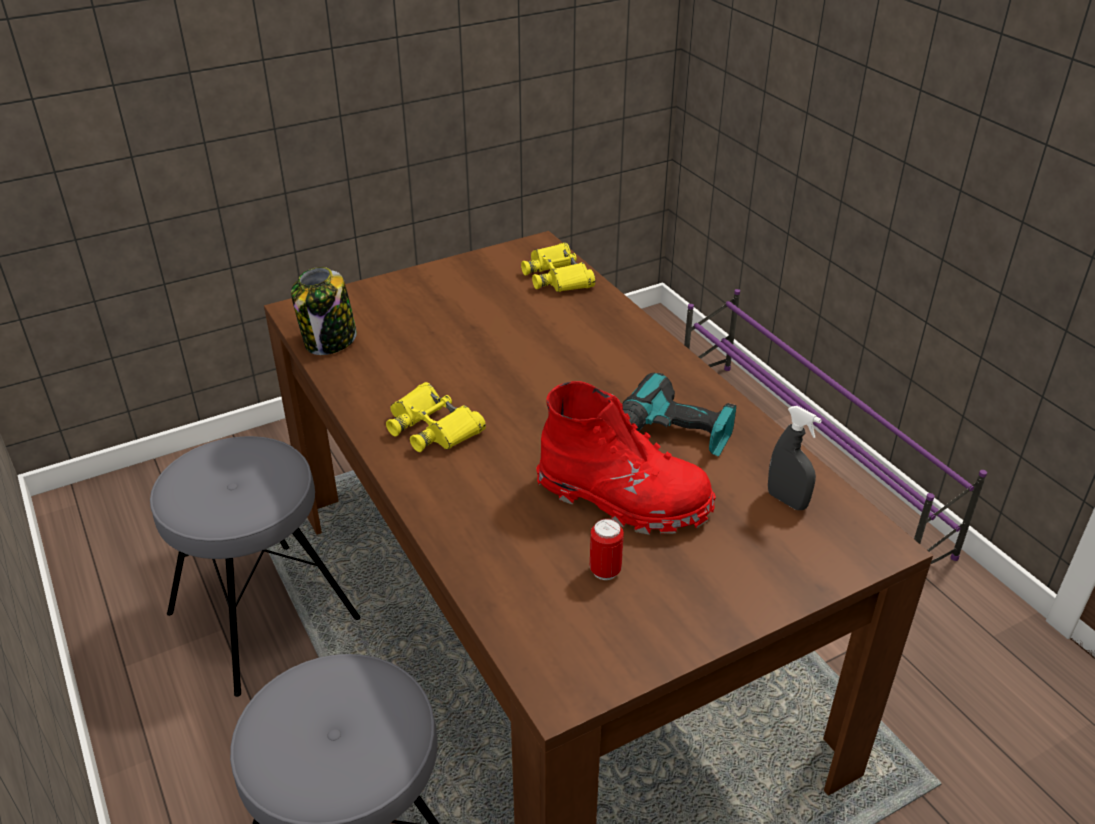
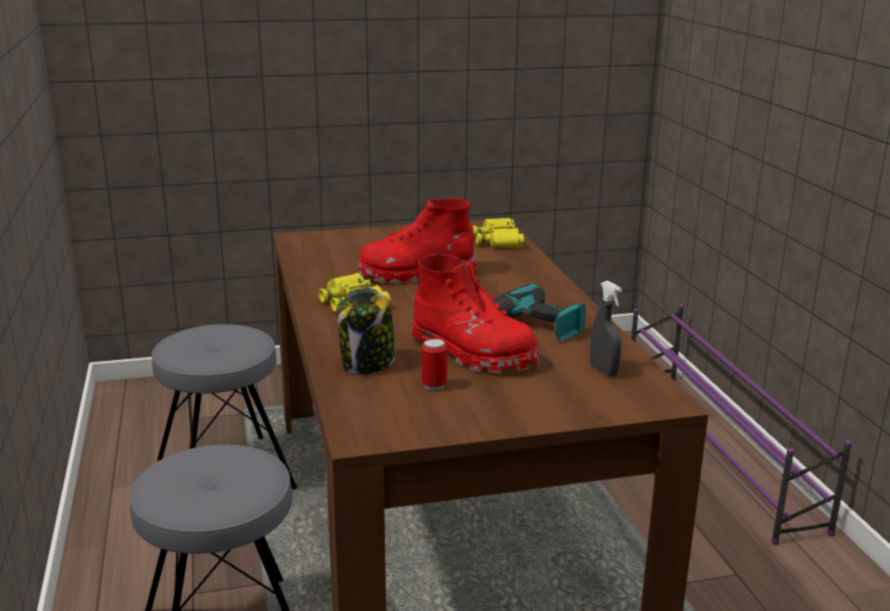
camera: 15 degrees right, 15 degrees down
jar [291,267,357,355] -> jar moved to [336,288,396,374]
none -> red boot [358,198,477,284]

